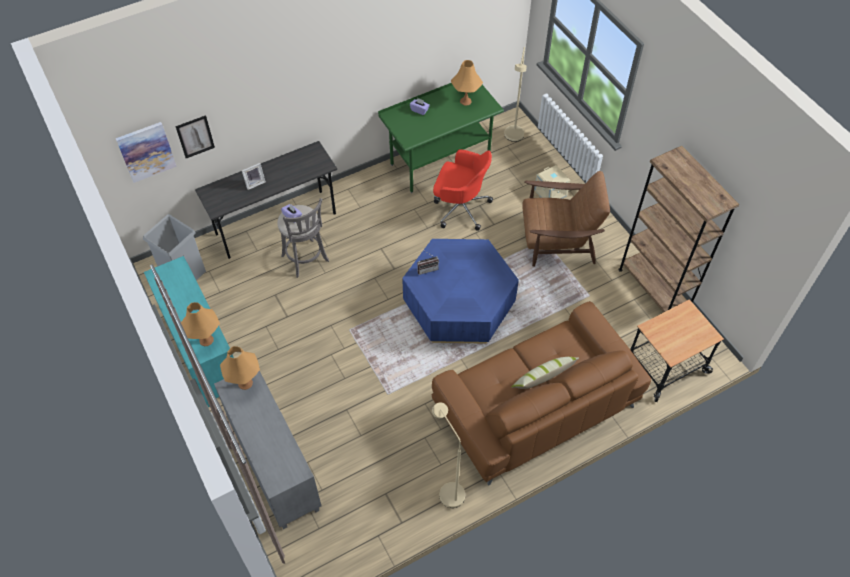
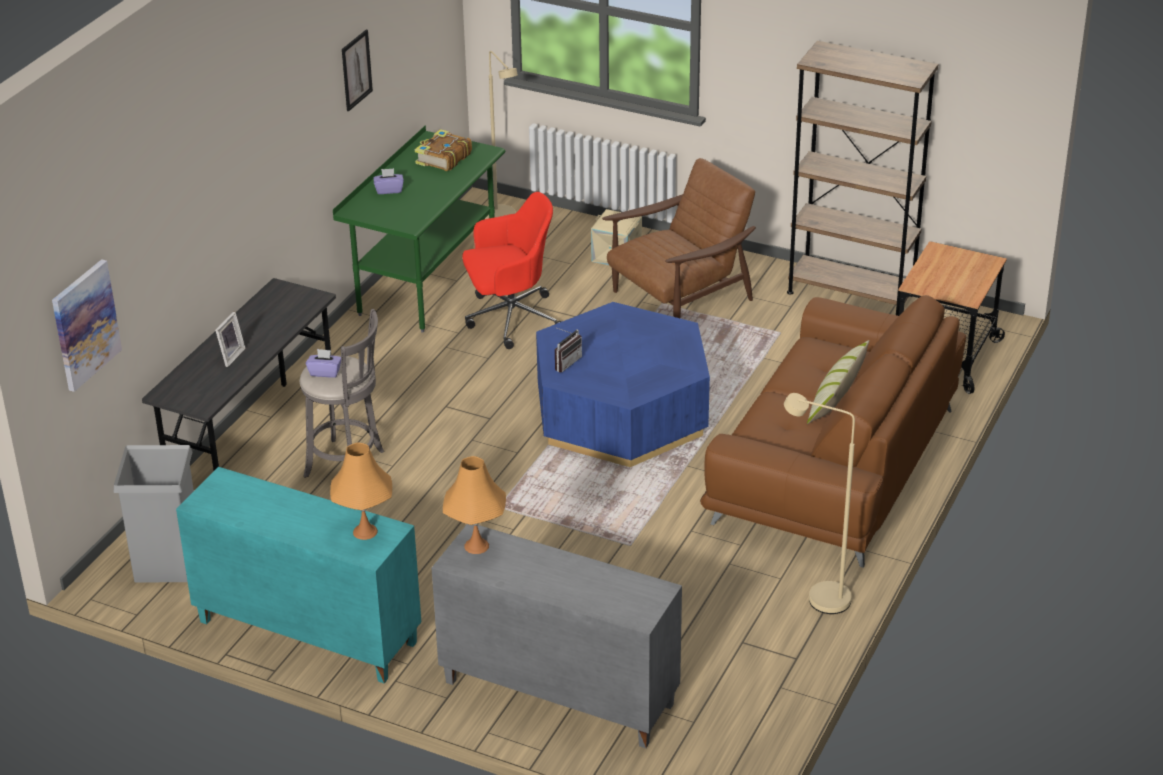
camera: 35 degrees left, 20 degrees down
picture [175,115,215,158] -> picture moved to [342,30,373,111]
orange table lamp [451,60,483,106] -> book [415,129,472,171]

